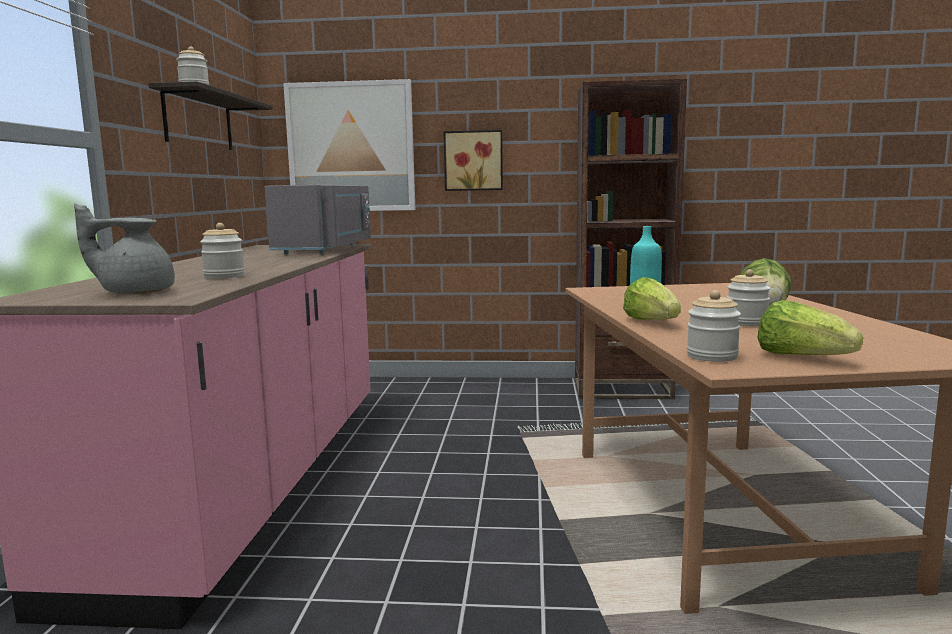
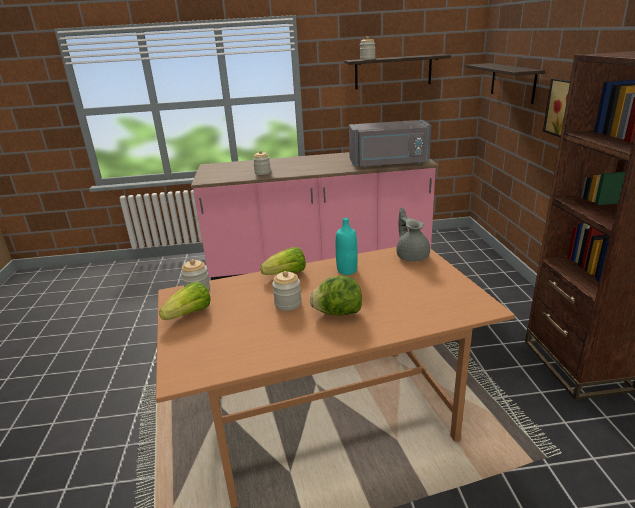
camera: 80 degrees right, 15 degrees up
grey teapot [74,203,175,294] -> grey teapot moved to [396,208,430,261]
picture [283,79,415,211] -> shelf [466,63,545,104]

